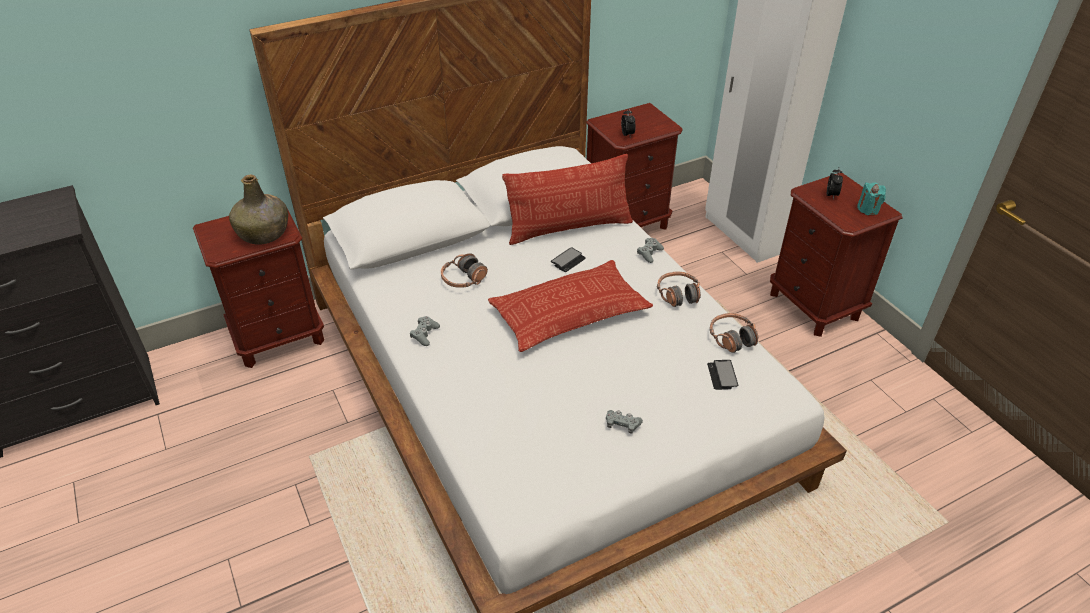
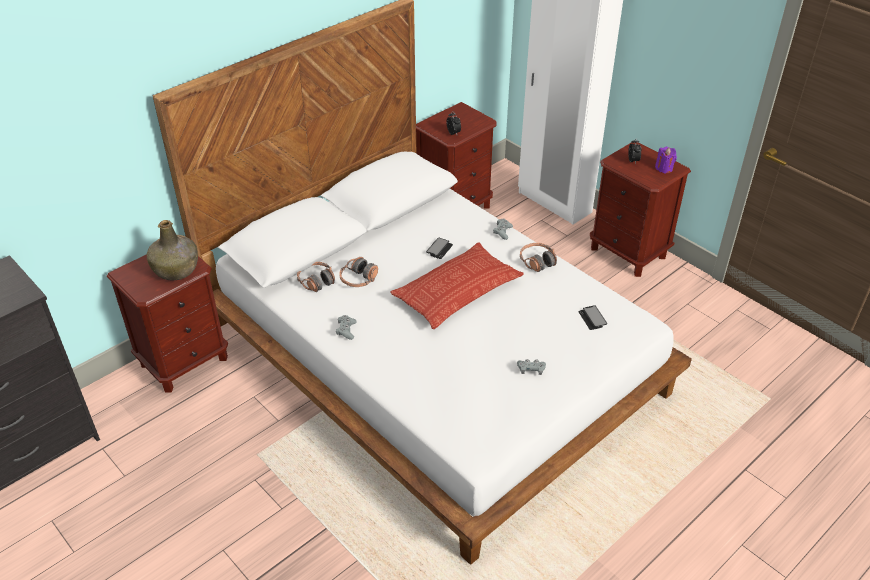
camera: 15 degrees left, 0 degrees up
pillow [502,154,633,245] -> none
headphones [710,313,758,353] -> headphones moved to [297,262,335,292]
turquoise candle [857,182,886,216] -> purple candle [655,147,677,173]

